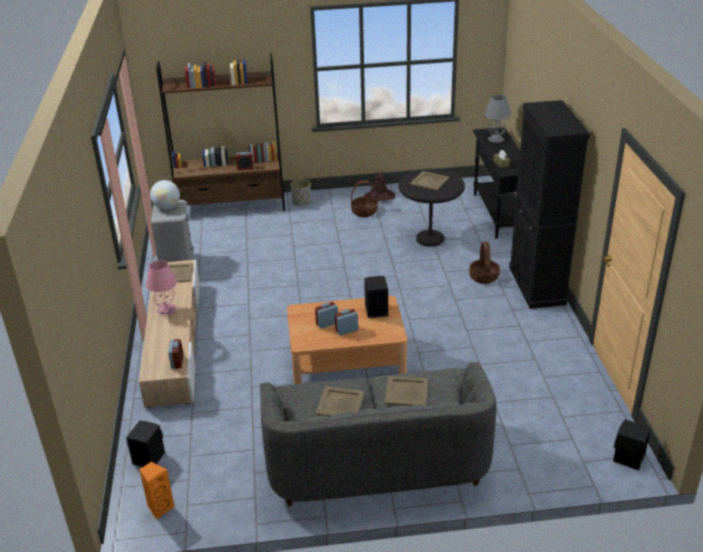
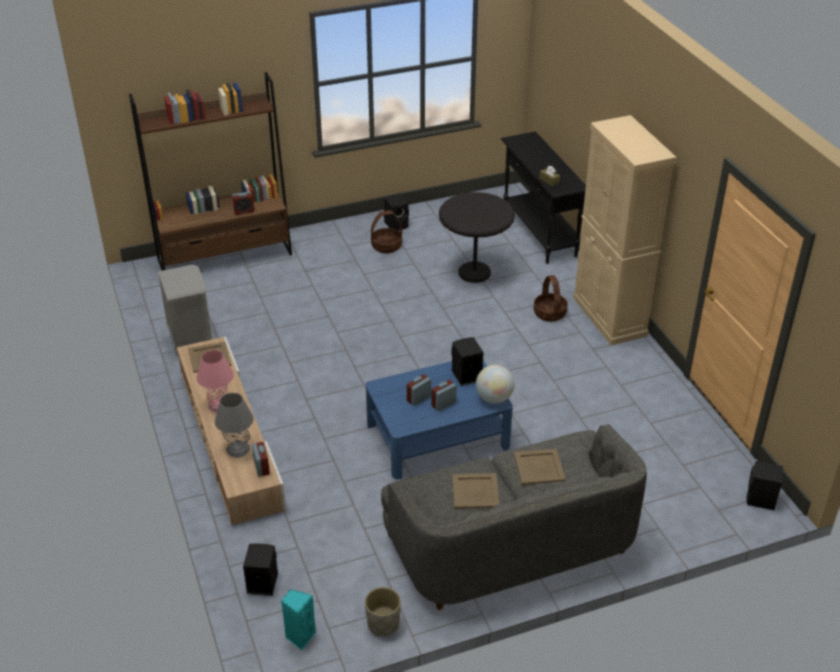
camera: 15 degrees left, 5 degrees up
orange speaker [139,461,175,520] -> turquoise speaker [281,589,316,650]
globe [150,180,180,209] -> globe moved to [476,365,514,404]
brown coffee table [287,296,407,384] -> blue coffee table [365,360,513,479]
grey planter [290,179,311,206] -> grey planter moved to [365,587,401,636]
brown hat [364,174,395,201] -> black speaker [384,193,409,231]
beige tray [410,171,449,191] -> none
grey table lamp [485,95,511,143] -> grey table lamp moved to [215,393,254,458]
black cabinet [509,100,590,309] -> beige cabinet [573,115,677,345]

